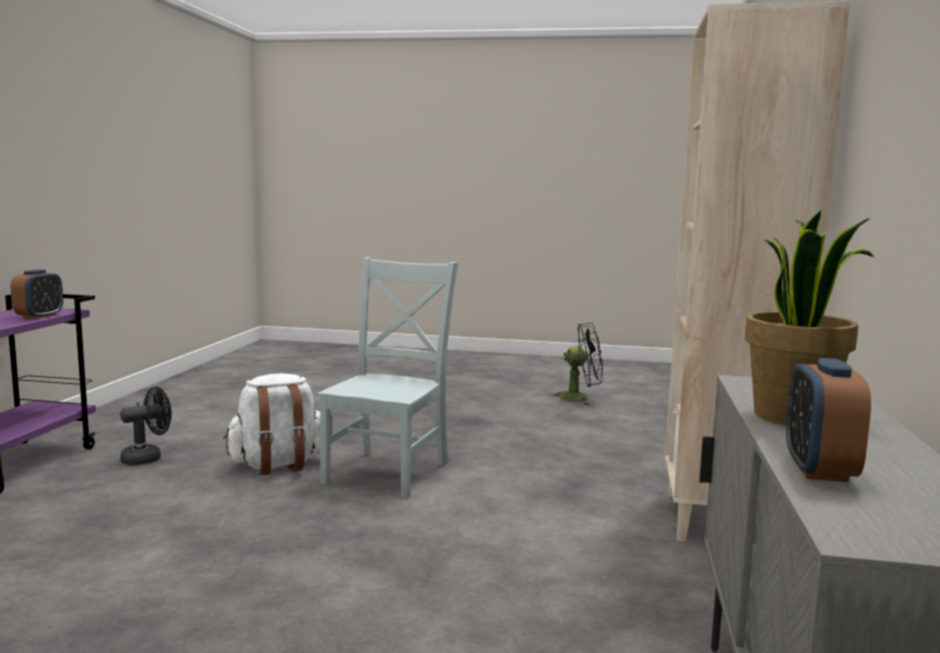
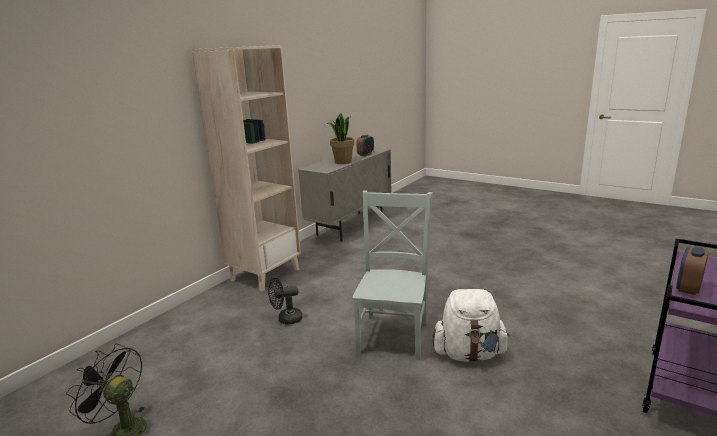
camera: 155 degrees left, 10 degrees up
black fan [120,387,172,465] -> black fan moved to [268,278,302,325]
grey chair [317,257,458,498] -> grey chair turned 150 degrees clockwise [352,190,433,360]

